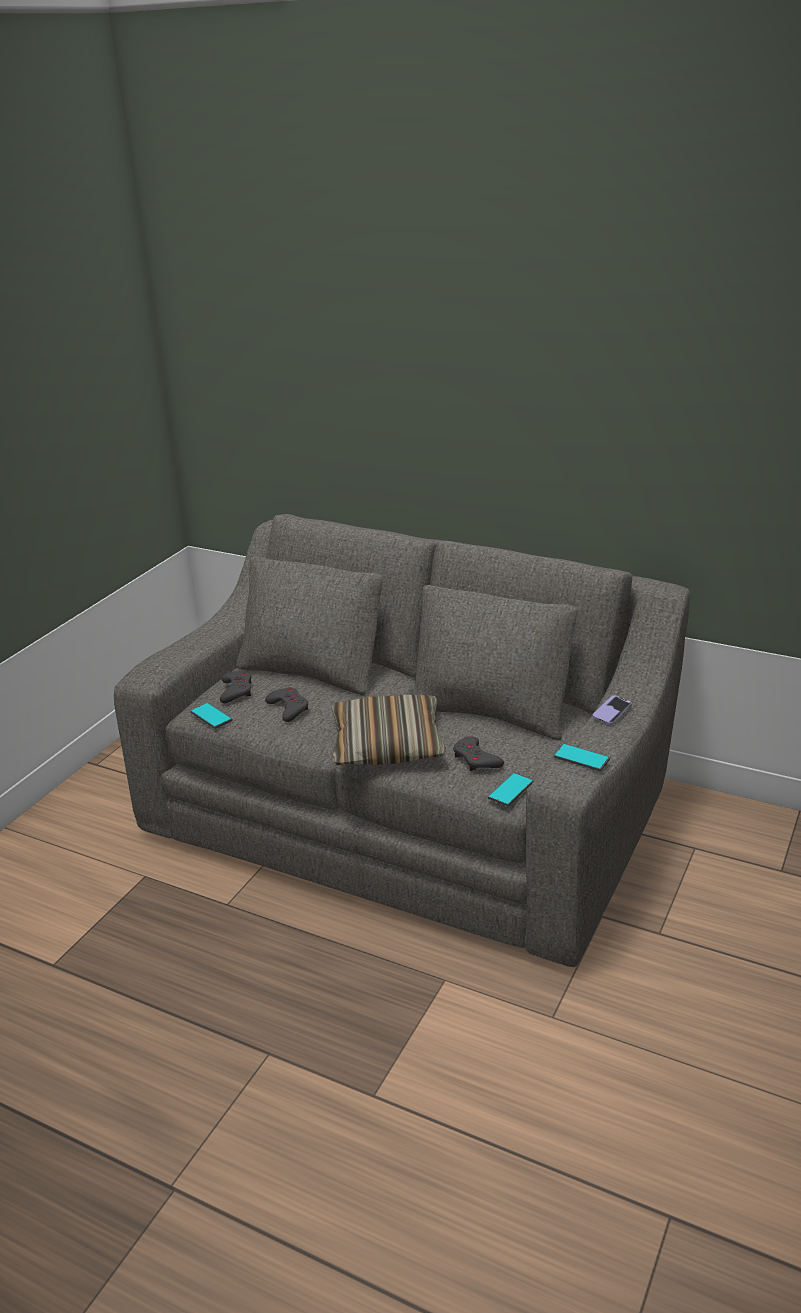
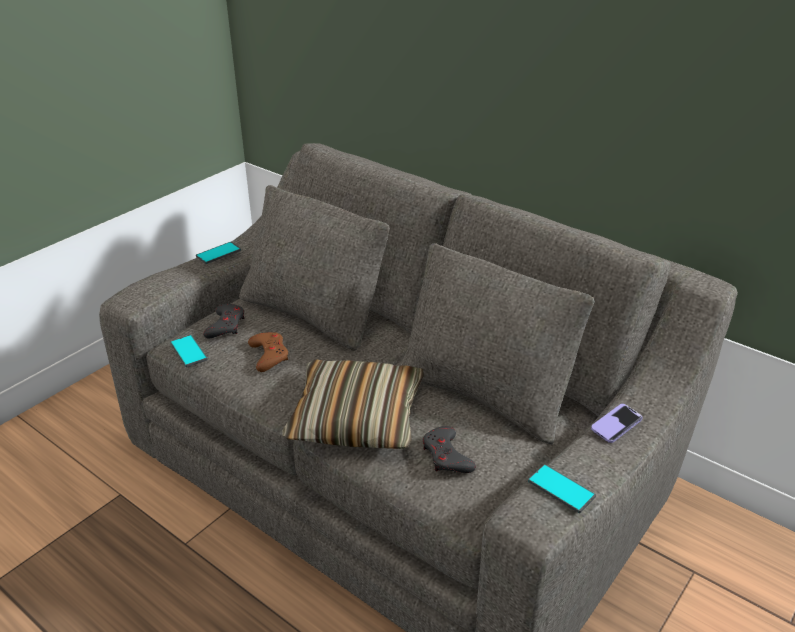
camera: 10 degrees right, 5 degrees up
grey game controller [265,687,308,722] -> brown game controller [248,332,288,372]
phone [488,772,534,806] -> phone moved to [196,242,241,264]

